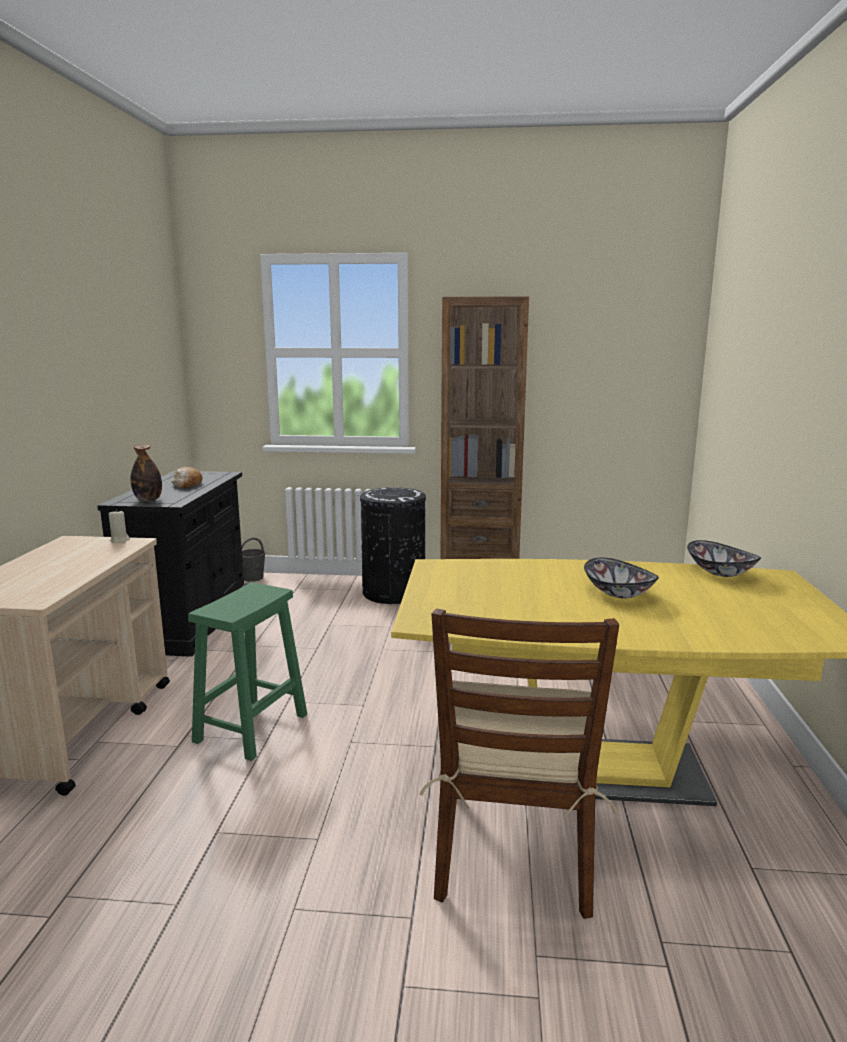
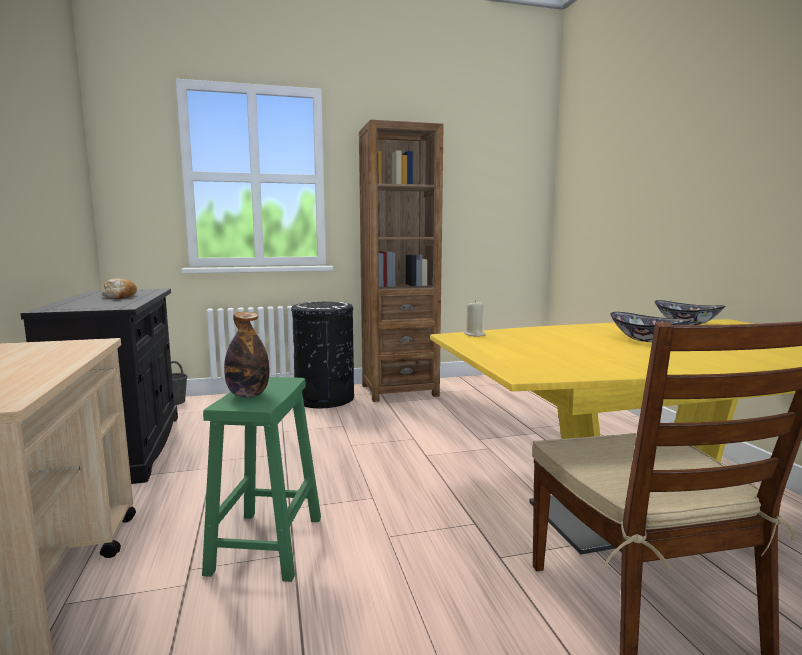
camera: 20 degrees left, 5 degrees down
beige candle [109,510,130,543] -> beige candle moved to [464,300,486,337]
bottle [131,444,162,501] -> bottle moved to [224,312,269,398]

